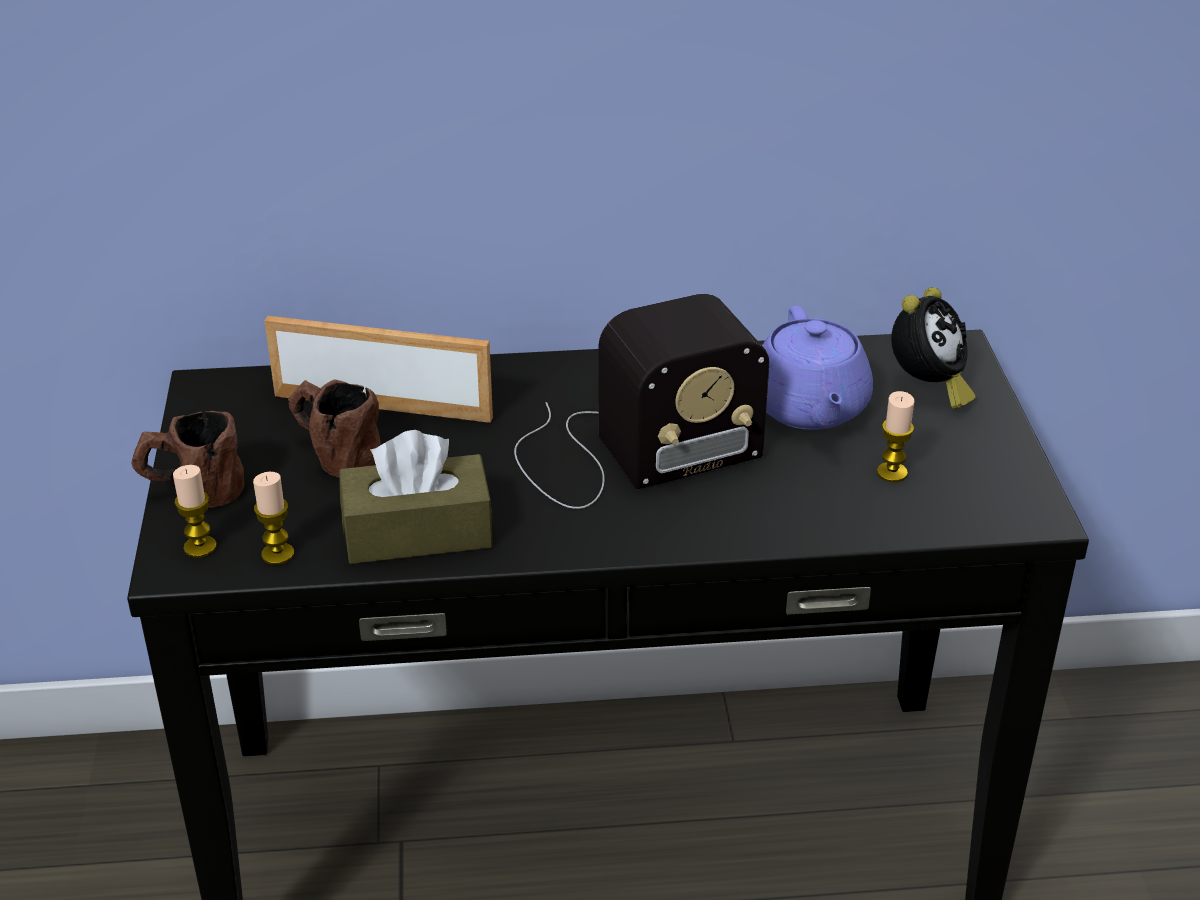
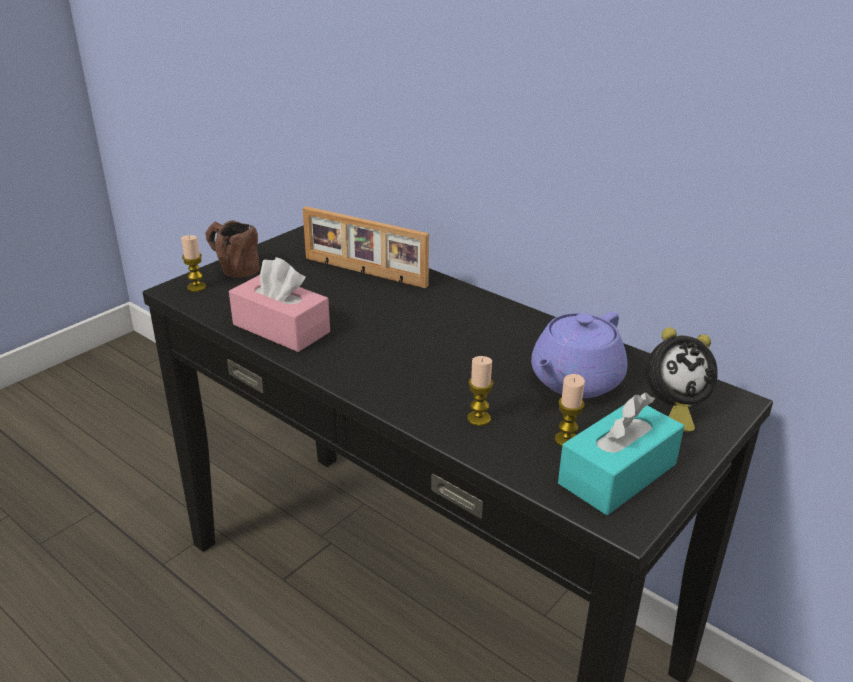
camera: 45 degrees right, 5 degrees down
candle [253,472,294,565] -> candle moved to [467,356,493,426]
picture frame [264,316,493,423] -> picture frame turned 150 degrees clockwise [302,206,429,288]
brown mug [288,379,381,477] -> none
brown tissue box [339,430,493,564] -> pink tissue box [229,257,330,352]
radio [514,294,769,509] -> none
none -> turquoise tissue box [558,393,684,515]

